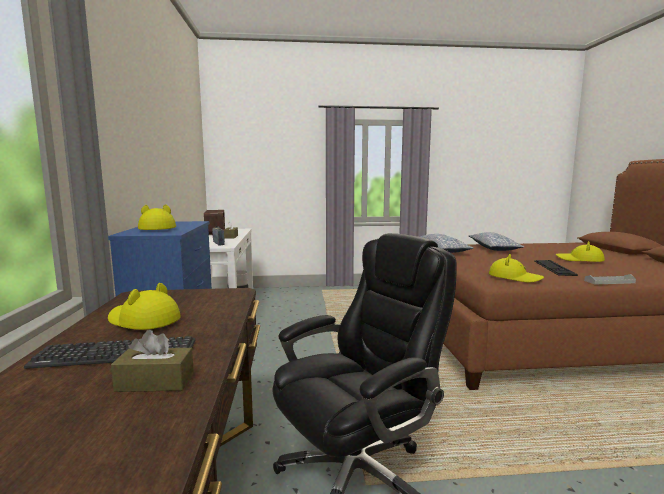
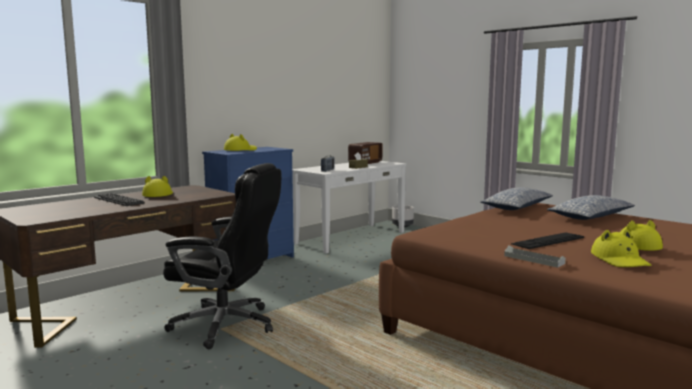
camera: 50 degrees right, 0 degrees up
brown tissue box [111,330,194,392] -> none
yellow hat [489,254,544,283] -> yellow hat moved to [591,229,651,267]

